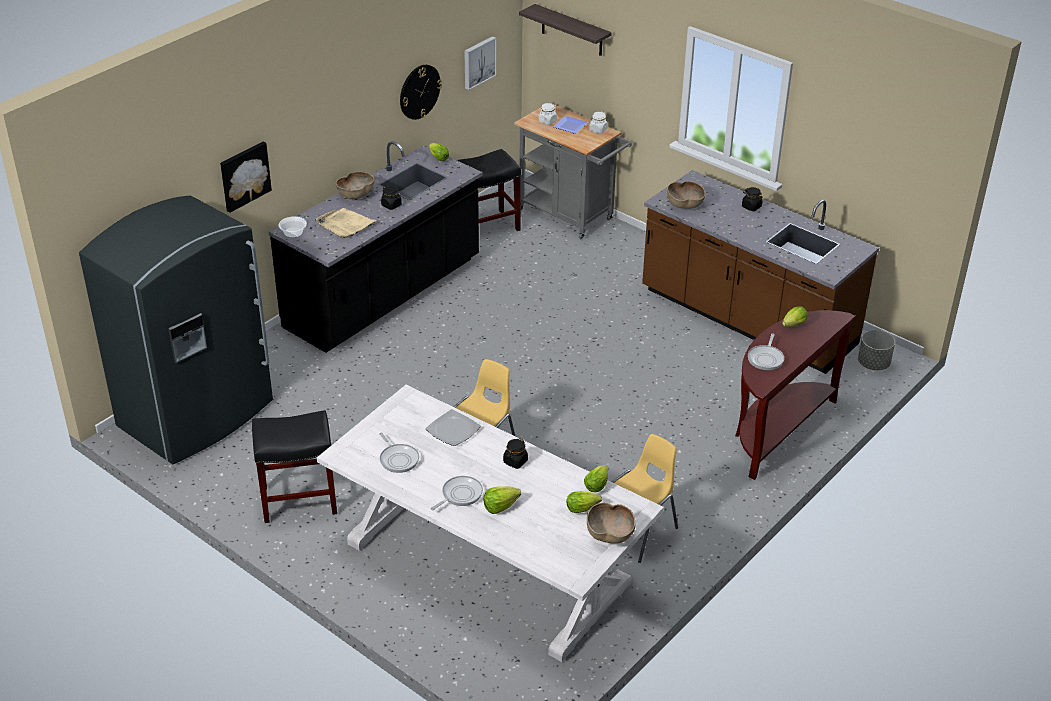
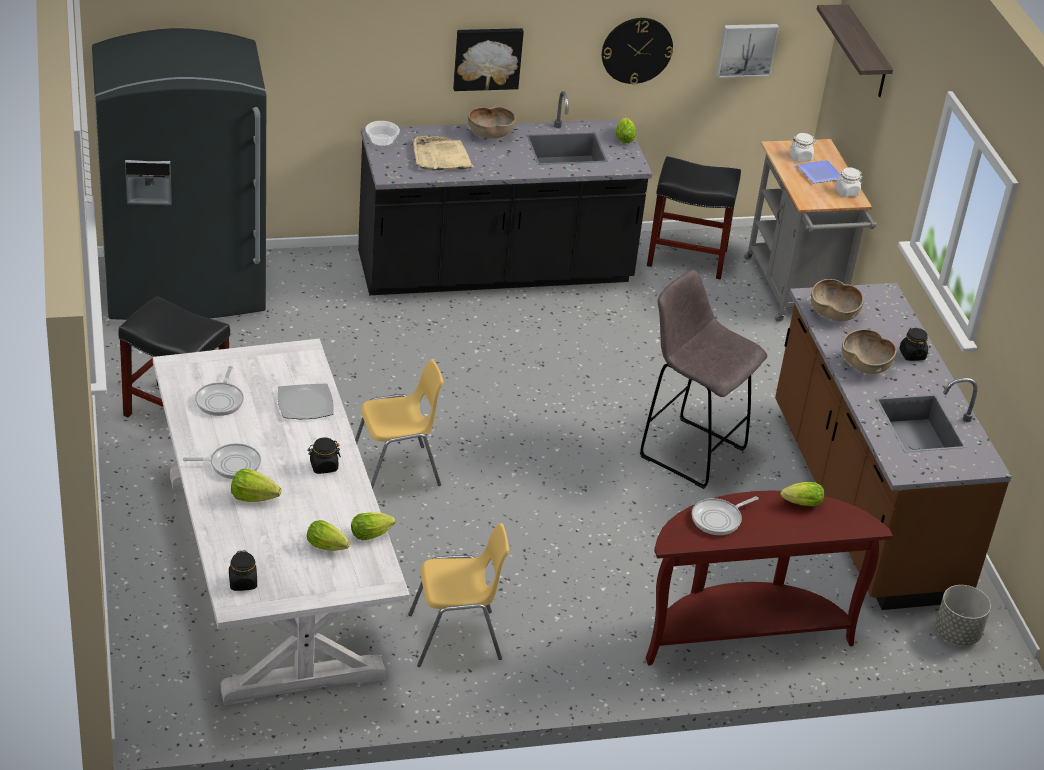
camera: 35 degrees right, 0 degrees up
picture [220,142,272,213] -> picture moved to [453,28,524,91]
black jar [381,186,402,210] -> black jar moved to [229,550,257,591]
brown bowl [587,503,636,544] -> brown bowl moved to [842,329,896,374]
none -> grey stool [640,269,767,489]

